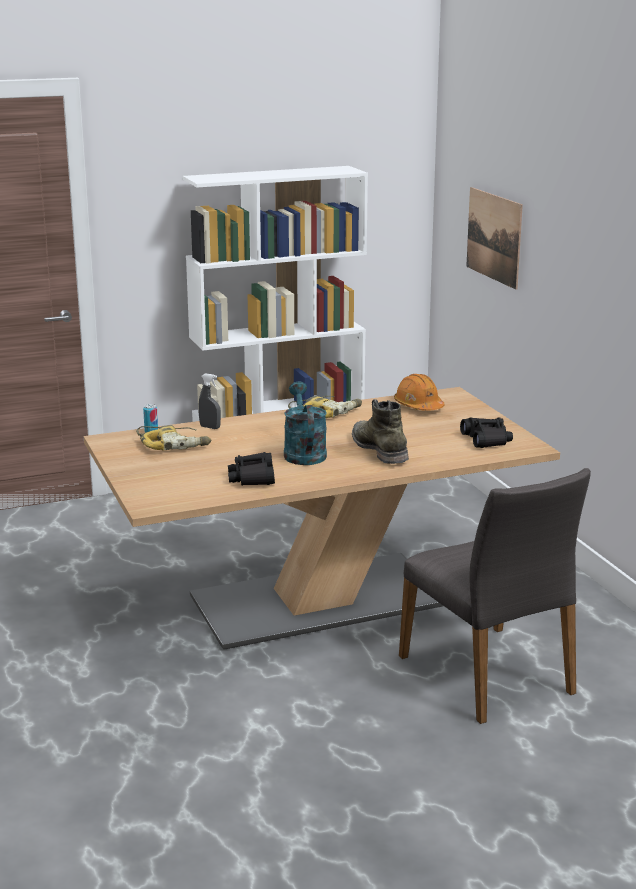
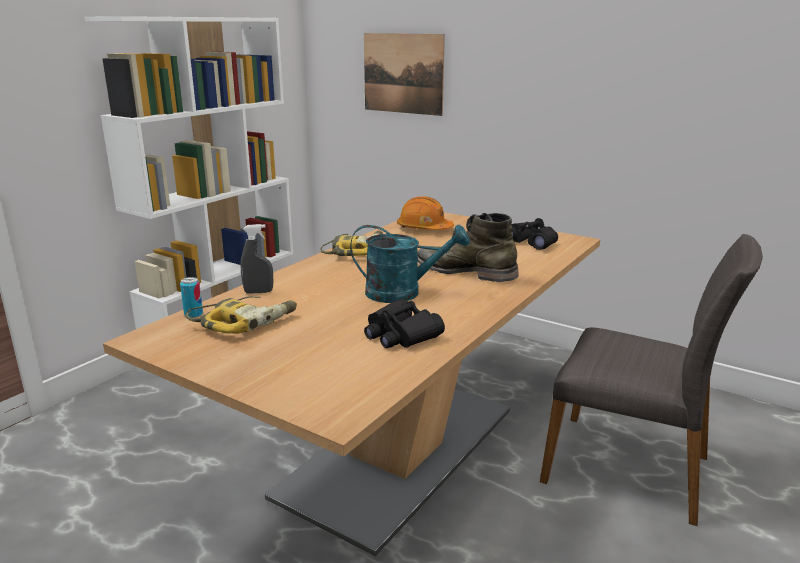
camera: 35 degrees left, 0 degrees up
turquoise watering can [284,381,327,465] -> turquoise watering can turned 135 degrees clockwise [350,224,470,303]

